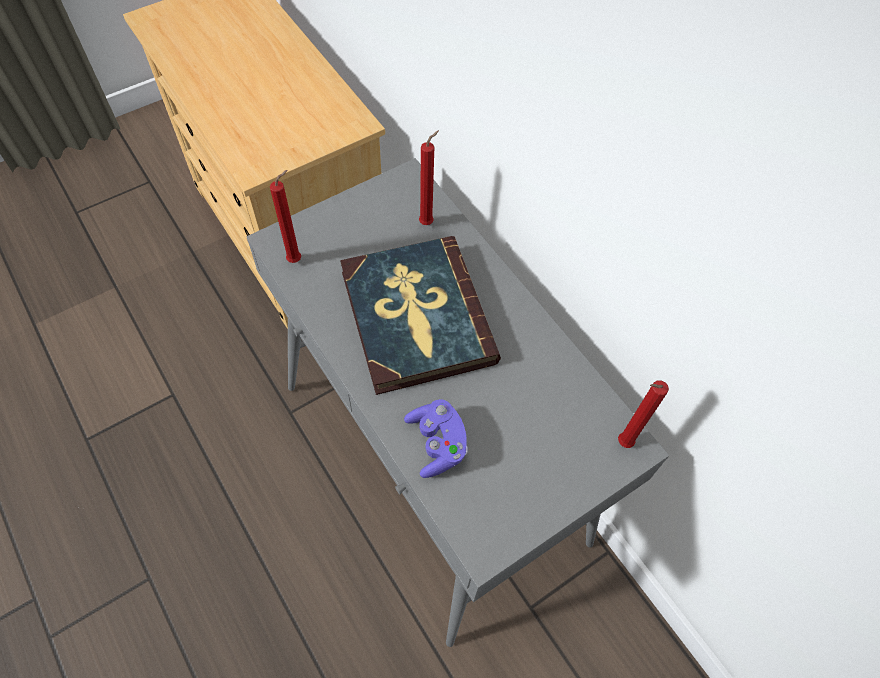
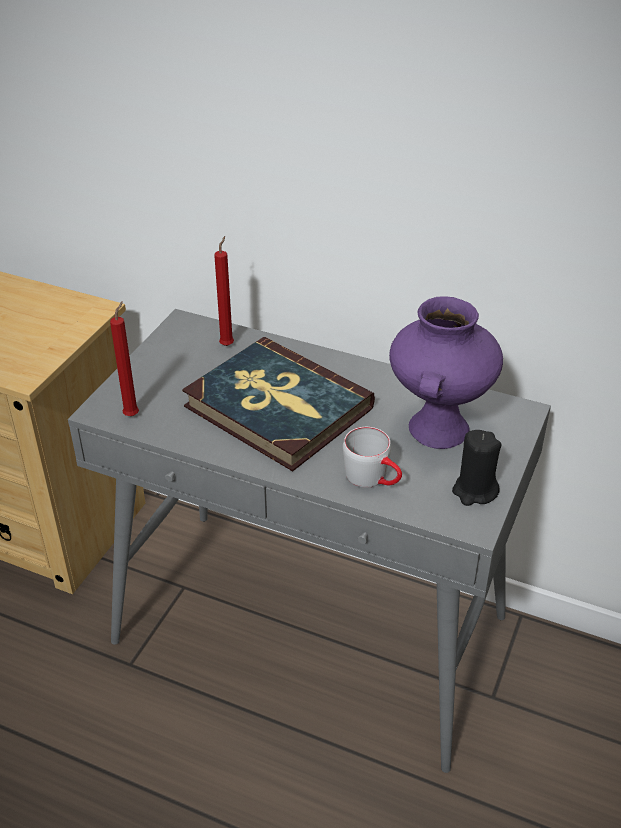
camera: 30 degrees left, 20 degrees down
purple game controller [404,399,468,478] -> grey mug [343,427,402,488]
red candle [618,380,669,448] -> none
none -> purple vase [389,296,503,449]
none -> black candle [452,430,501,506]

